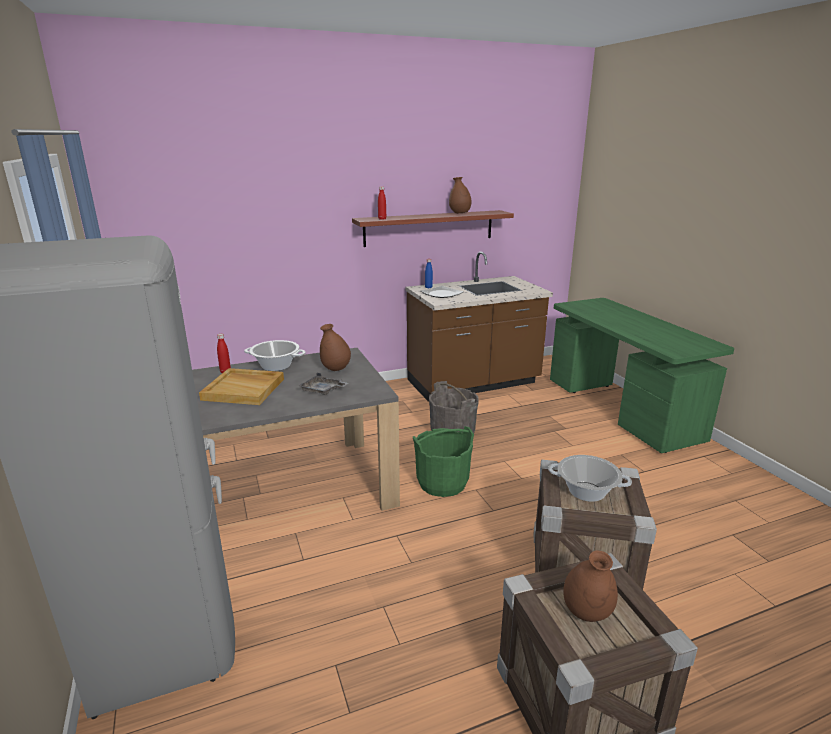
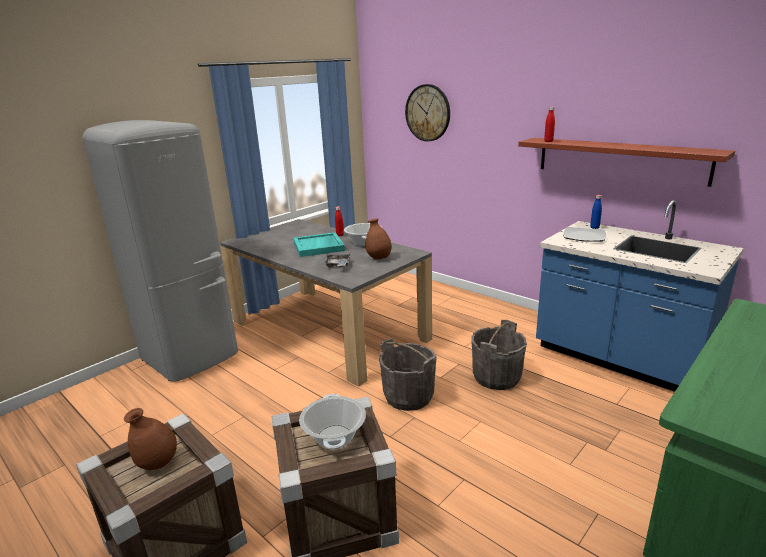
camera: 65 degrees right, 0 degrees up
beige tray [199,368,284,405] -> turquoise tray [293,232,345,257]
brown counter [406,251,553,401] -> blue counter [536,200,744,392]
green bucket [413,426,474,497] -> grey bucket [379,338,436,411]
brown vase [449,177,472,214] -> none
none -> wall clock [405,84,450,142]

